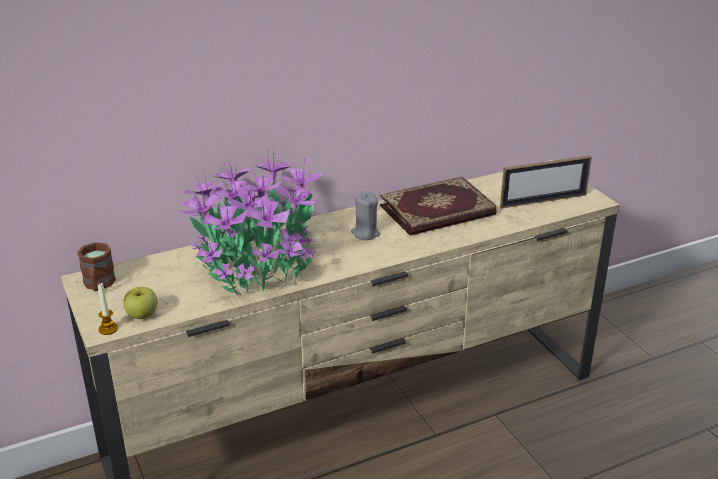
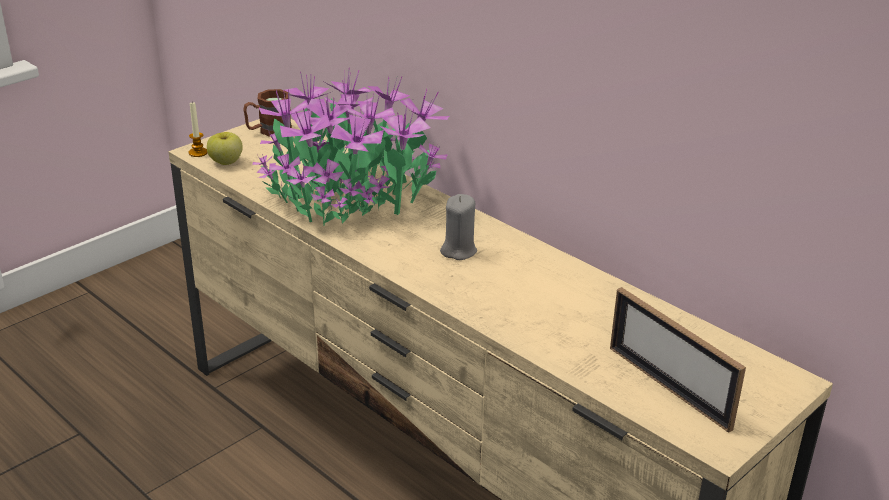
camera: 70 degrees right, 0 degrees up
book [380,177,497,236] -> none

